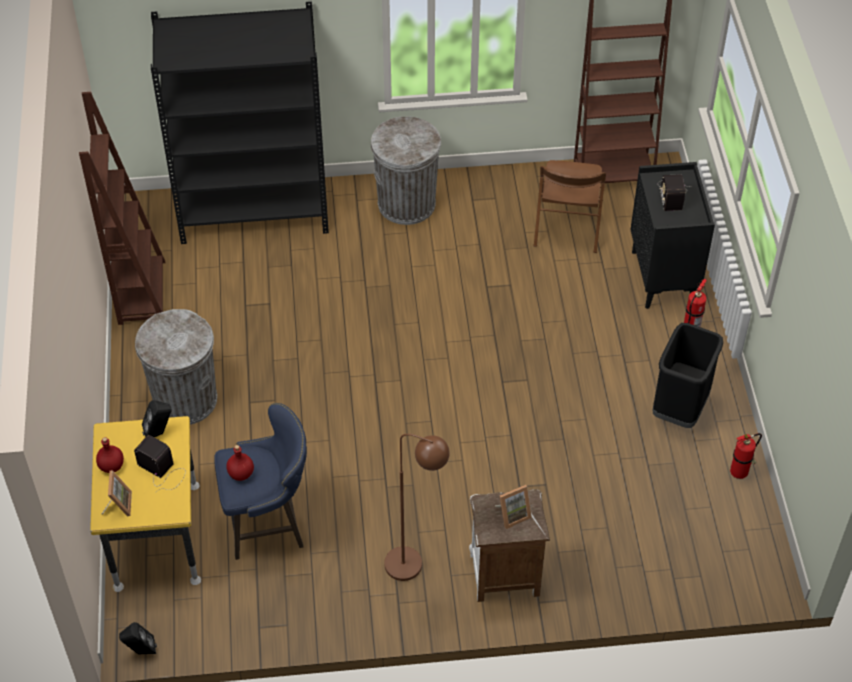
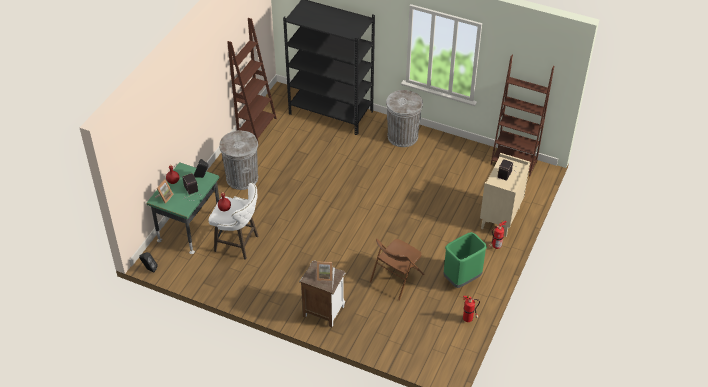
camera: 30 degrees right, 5 degrees down
yellow desk [90,416,201,592] -> green desk [146,162,219,254]
blue stool [214,403,307,560] -> white stool [209,183,258,260]
brown floor lamp [384,434,450,581] -> none
brown chair [533,160,606,253] -> brown chair moved to [370,239,425,300]
black cabinet [630,162,715,309] -> beige cabinet [480,153,530,237]
black trash can [653,323,723,428] -> green trash can [443,232,487,288]

